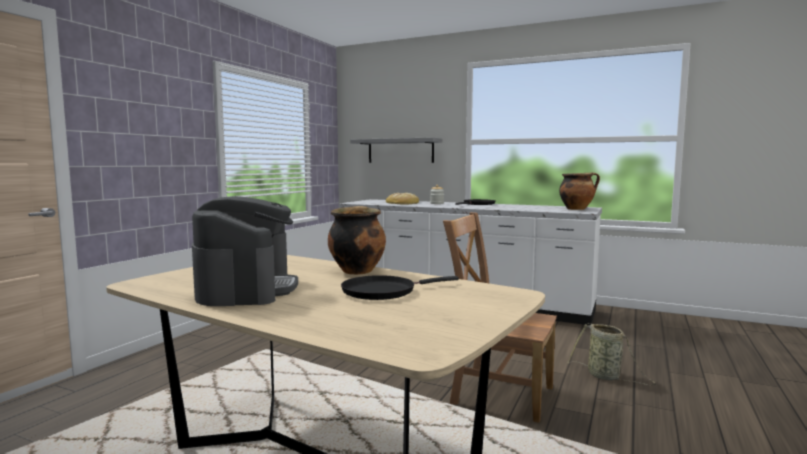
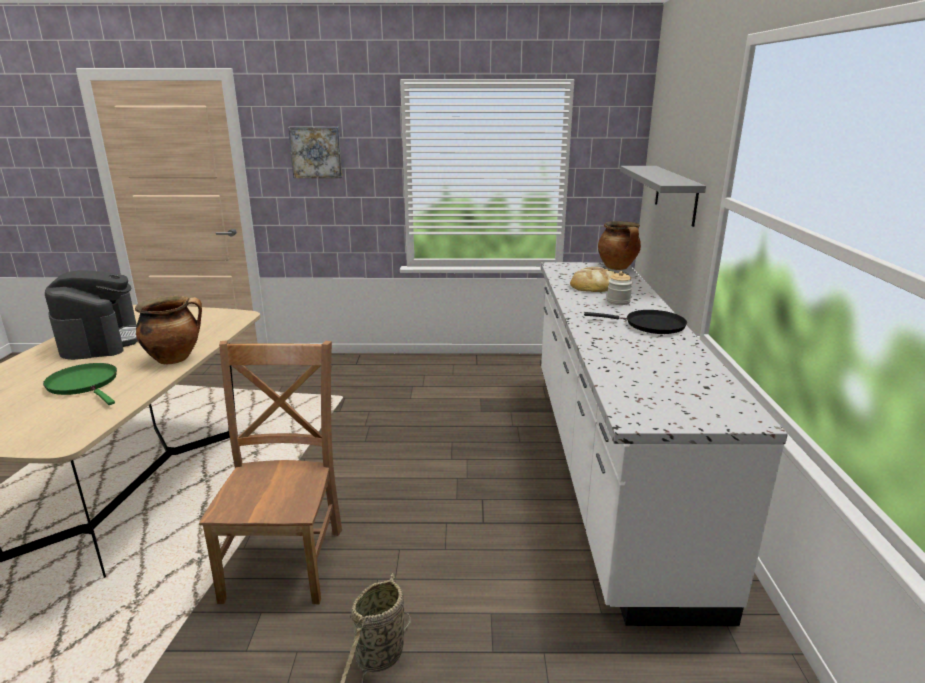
camera: 65 degrees right, 15 degrees up
coffee machine [192,196,298,306] -> coffee machine turned 75 degrees counterclockwise [45,270,138,360]
black frying pan [341,275,459,300] -> green frying pan [43,363,117,405]
cooking pot [559,172,600,210] -> cooking pot moved to [598,221,641,270]
none -> picture [288,127,342,178]

